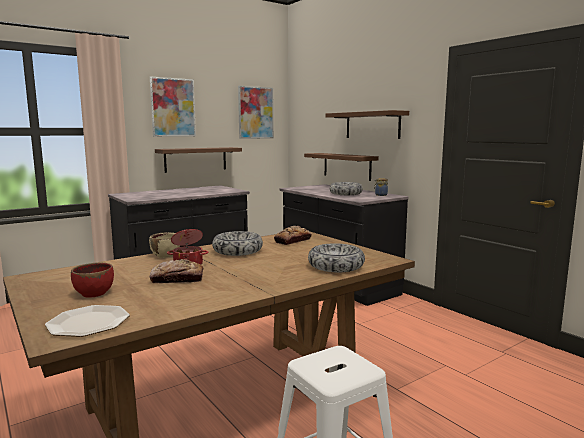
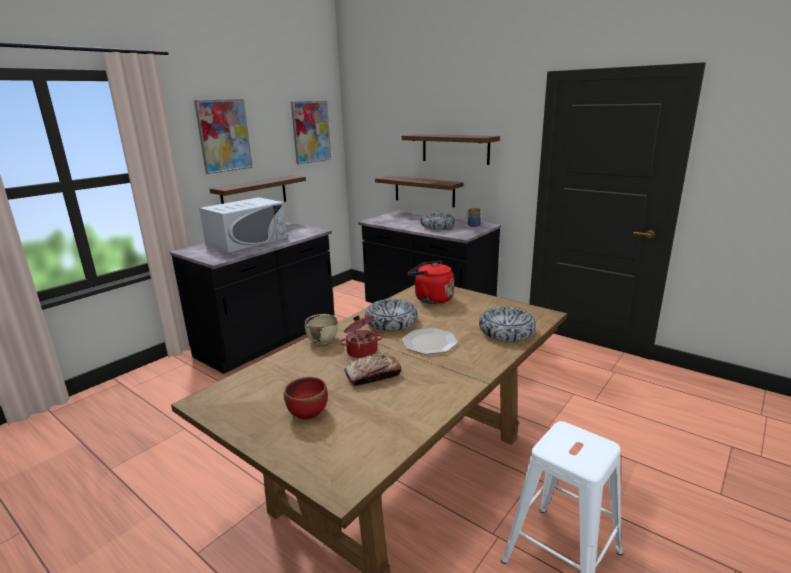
camera: 15 degrees left, 10 degrees up
plate [45,305,130,337] -> plate moved to [402,328,458,354]
bread [274,226,312,245] -> red kettle [408,261,454,304]
none -> white microwave [199,197,287,253]

